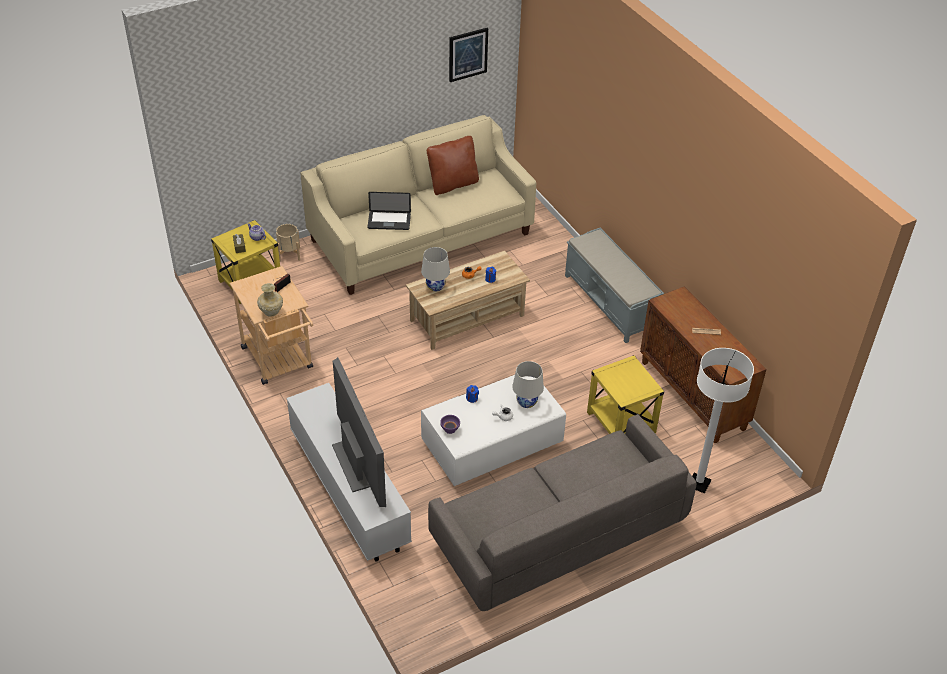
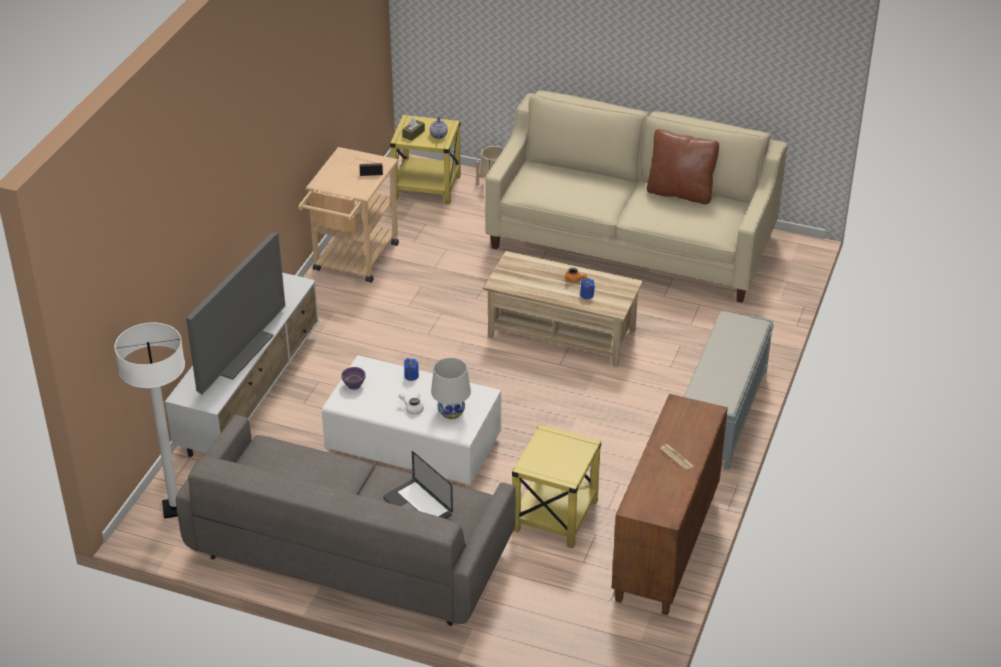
camera: 50 degrees right, 5 degrees down
beige vase [257,283,283,317] -> none
laptop [368,192,411,230] -> laptop moved to [383,451,453,519]
white table lamp [421,247,450,291] -> none
picture [449,28,488,82] -> none
white floor lamp [692,348,754,494] -> white floor lamp moved to [115,323,185,519]

